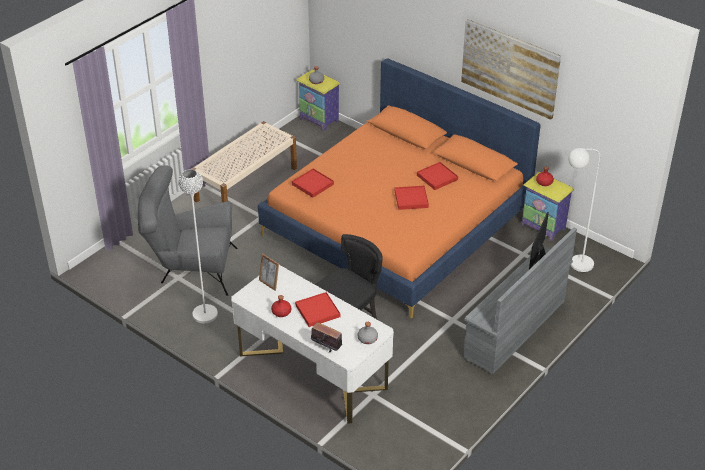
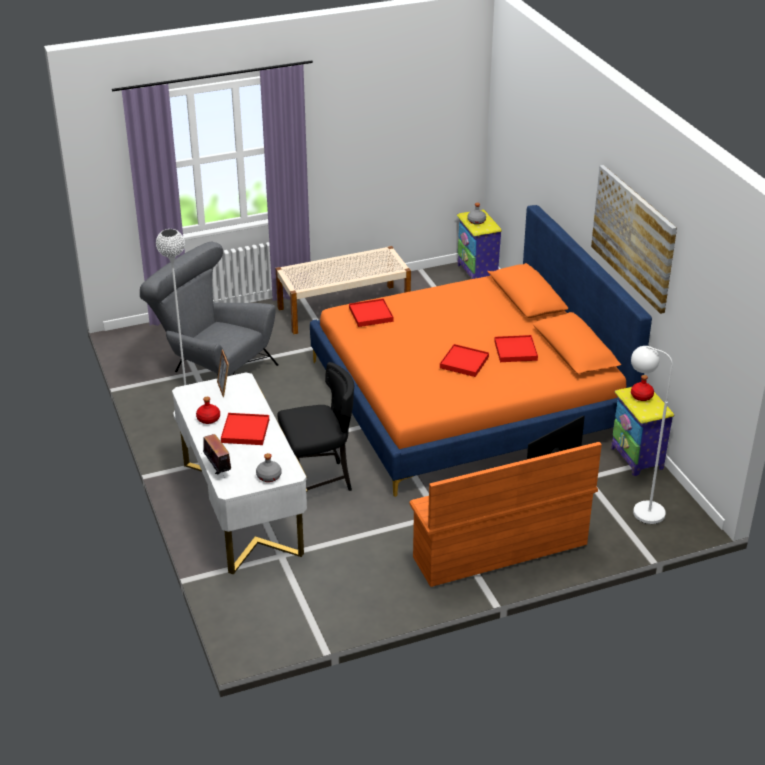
camera: 30 degrees right, 5 degrees down
grey dresser [464,228,577,374] -> orange dresser [409,442,602,587]

